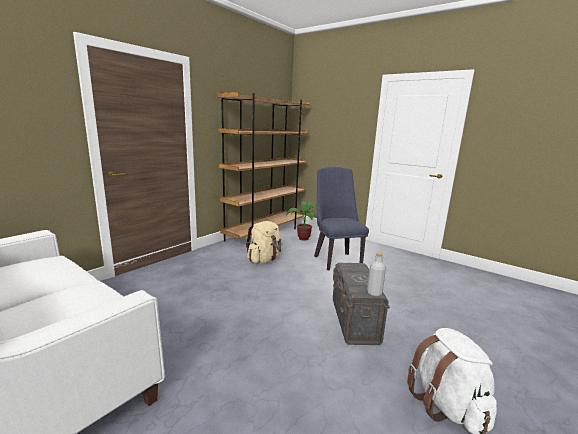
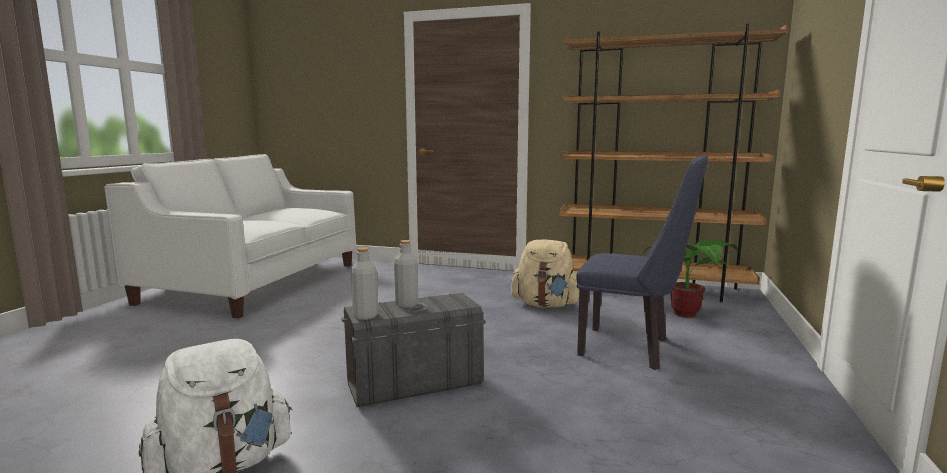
camera: 70 degrees right, 5 degrees down
blue chair [314,167,369,270] -> blue chair turned 60 degrees clockwise [576,155,708,370]
none -> grey bottle [394,240,418,308]

